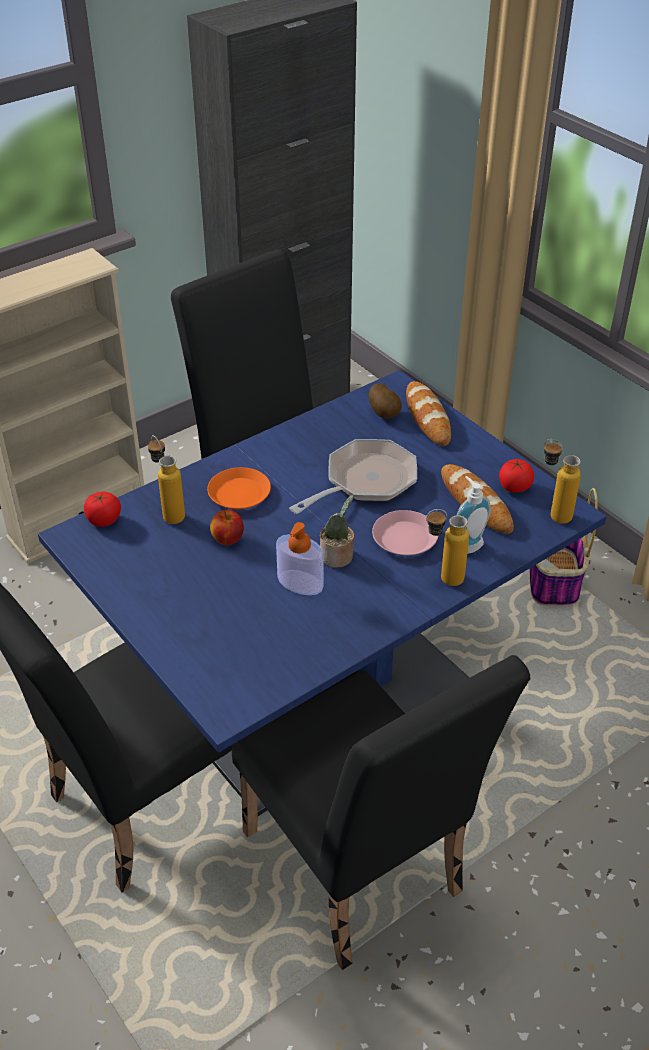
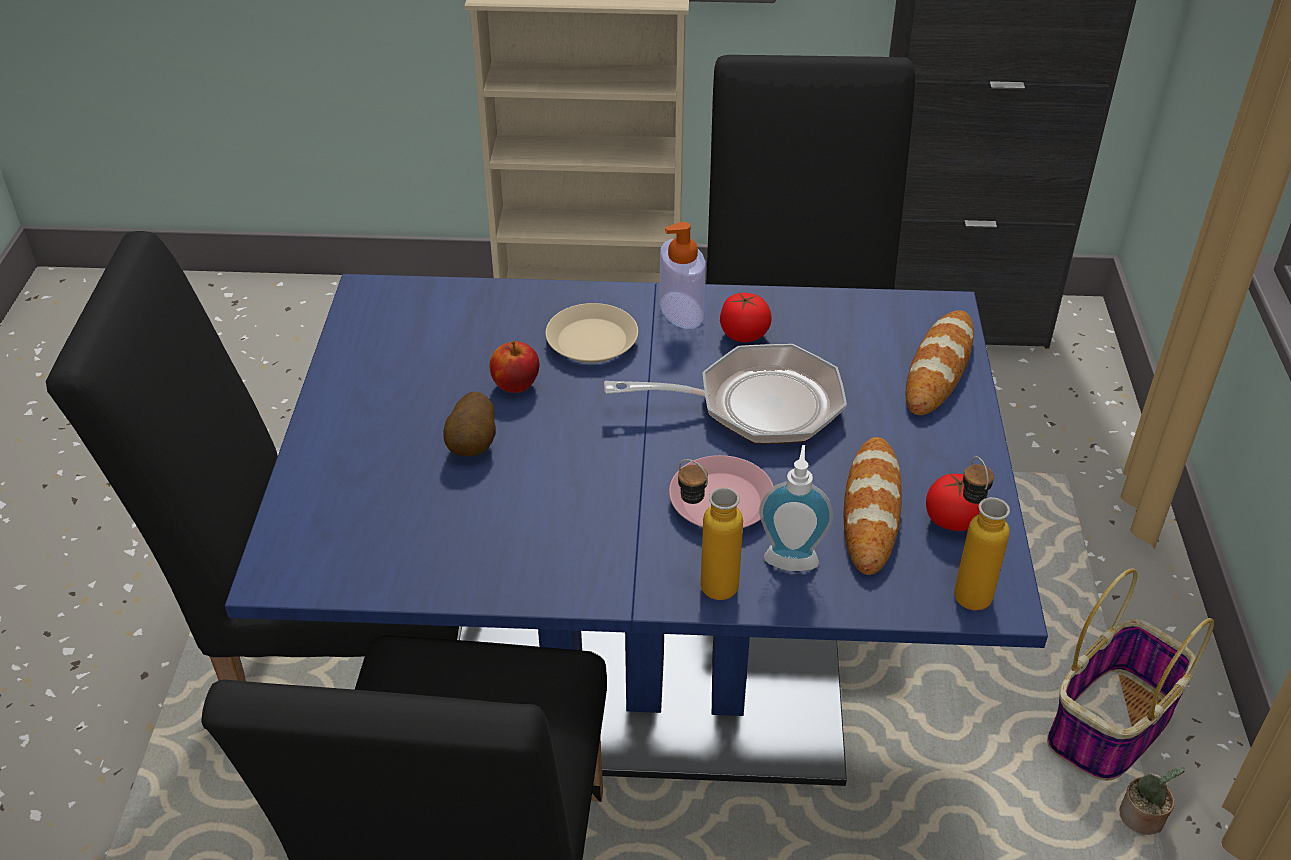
camera: 40 degrees right, 0 degrees up
tomato [84,491,121,527] -> tomato moved to [720,293,772,342]
bottle [148,435,185,524] -> none
orange plate [207,467,271,509] -> beige plate [545,303,638,363]
soap dispenser [276,522,324,595] -> soap dispenser moved to [660,222,706,329]
potted plant [320,495,354,568] -> potted plant moved to [1119,767,1185,835]
potato [369,383,402,419] -> potato moved to [443,391,496,457]

